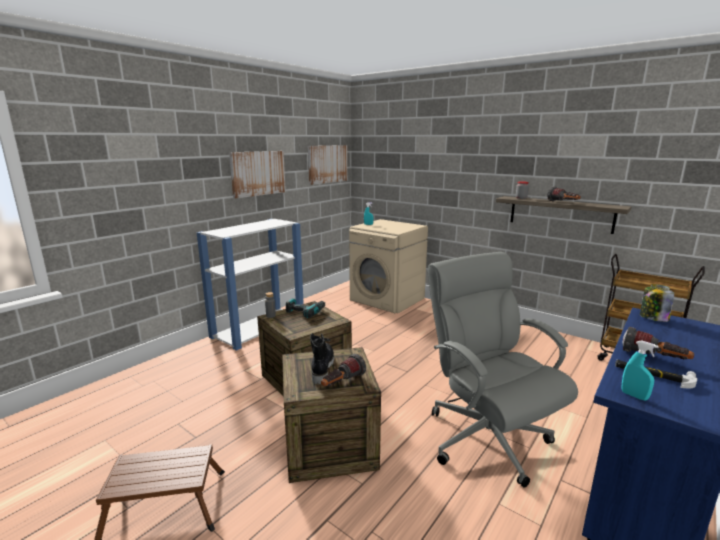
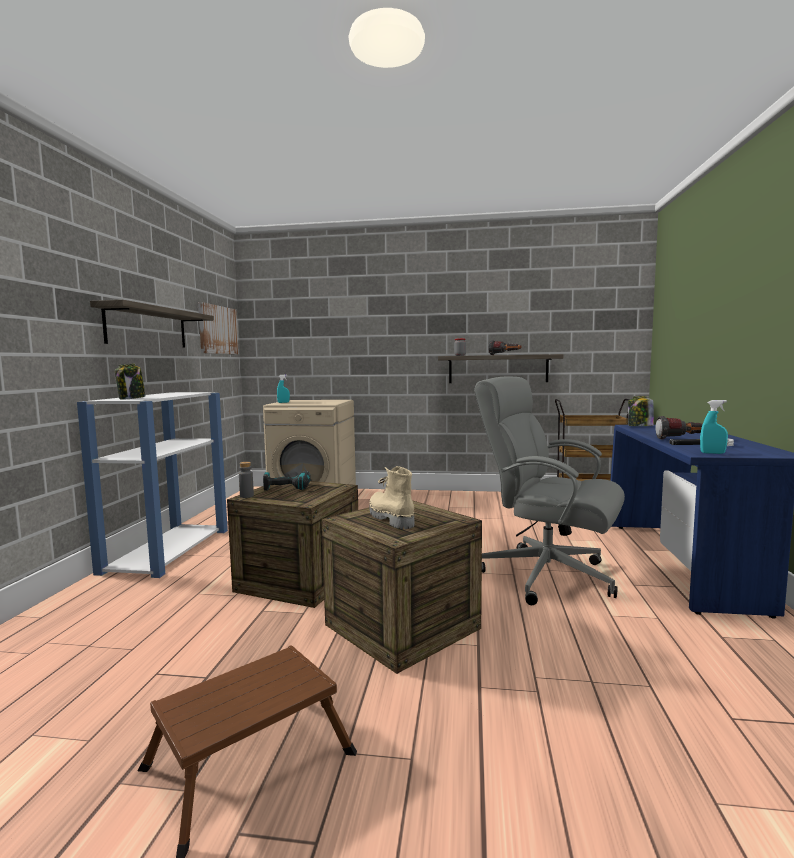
camera: 30 degrees left, 10 degrees down
picture [229,151,286,199] -> shelf [90,300,214,348]
black boot [310,333,334,384] -> beige boot [369,466,414,529]
flashlight [321,354,366,386] -> none
none -> jar [115,363,145,400]

